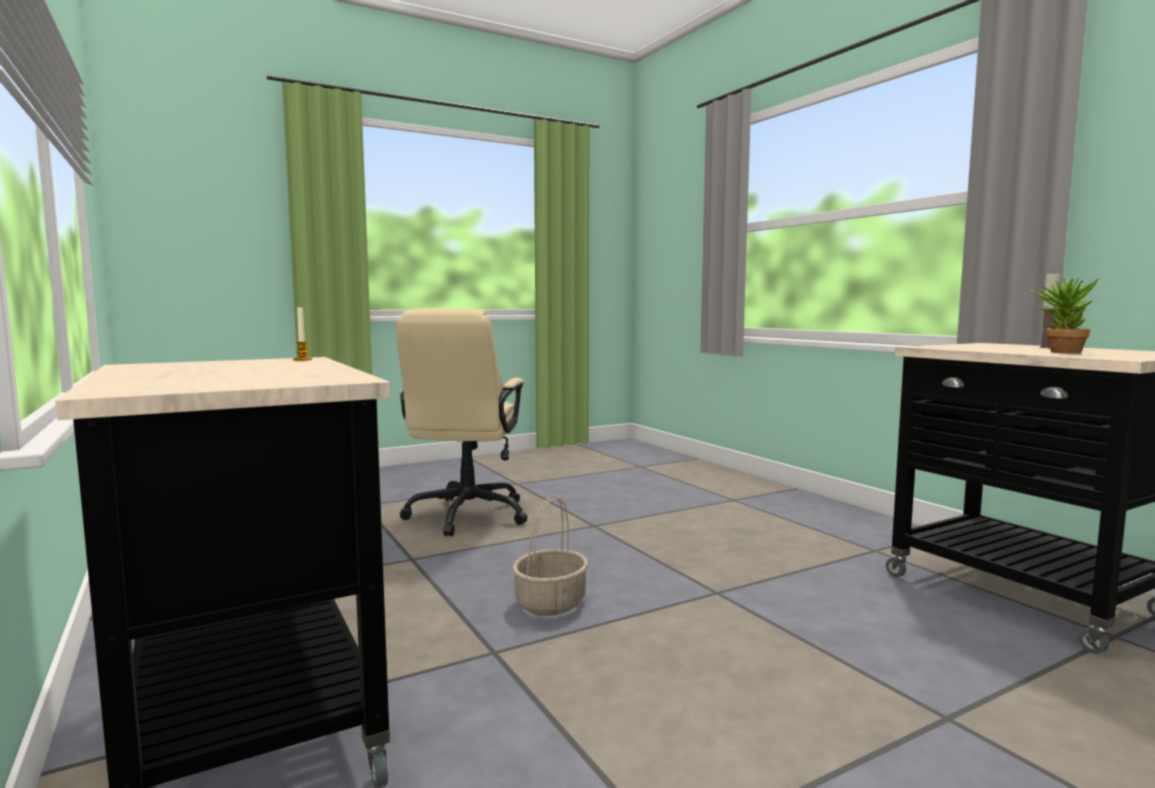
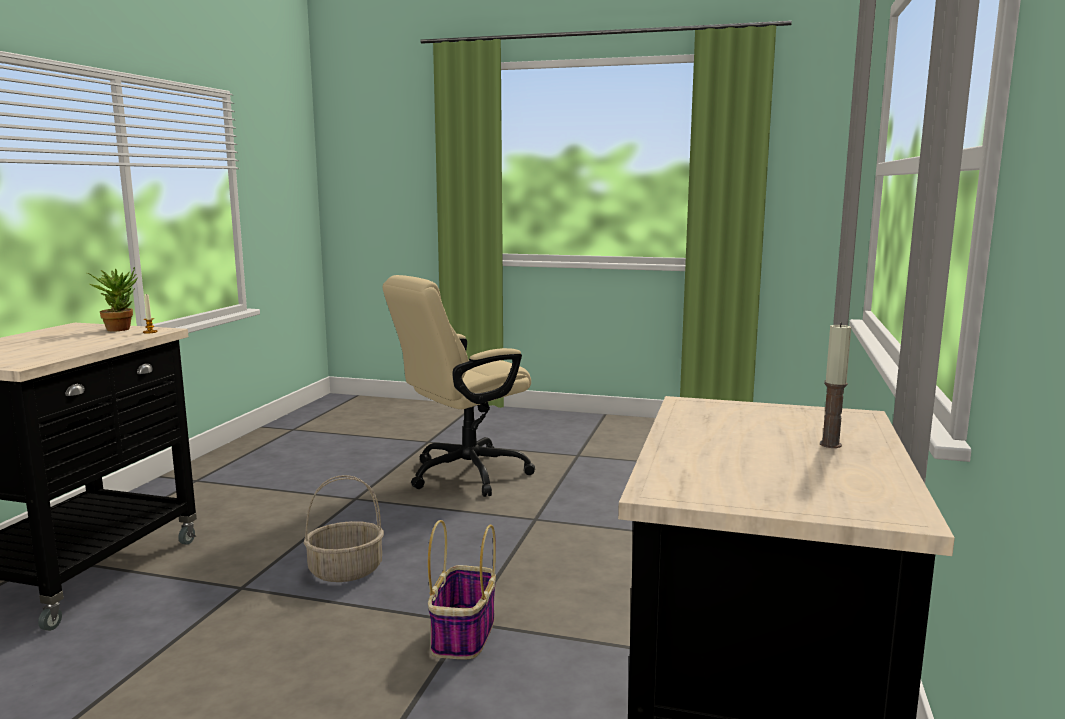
camera: 45 degrees right, 5 degrees up
potted plant [1028,277,1099,354] -> potted plant moved to [87,267,138,332]
none -> basket [428,520,496,659]

